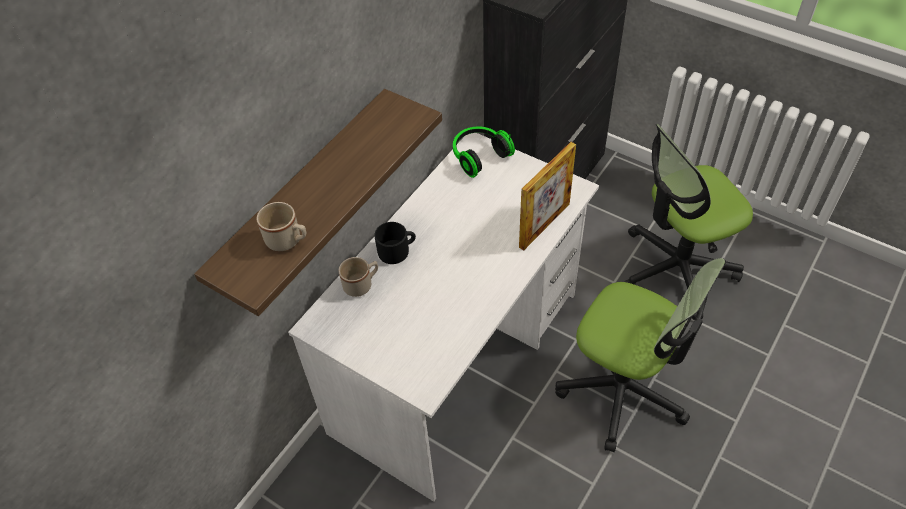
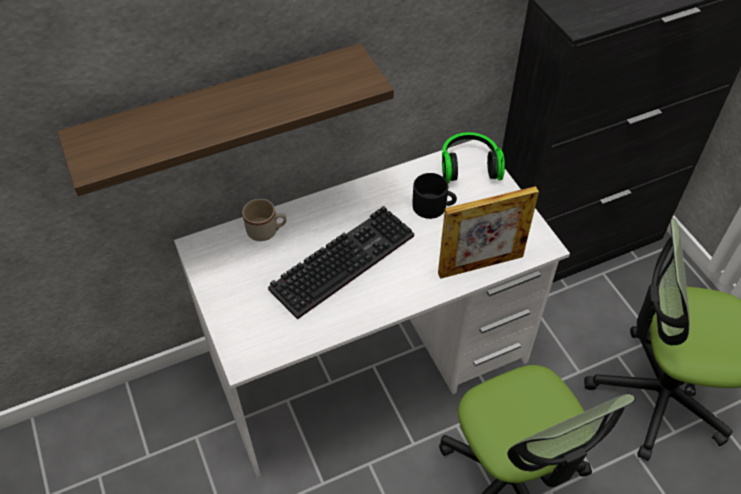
camera: 30 degrees right, 0 degrees up
beige mug [256,202,306,251] -> none
black mug [374,222,416,264] -> black mug moved to [412,173,457,219]
none -> keyboard [268,206,414,319]

